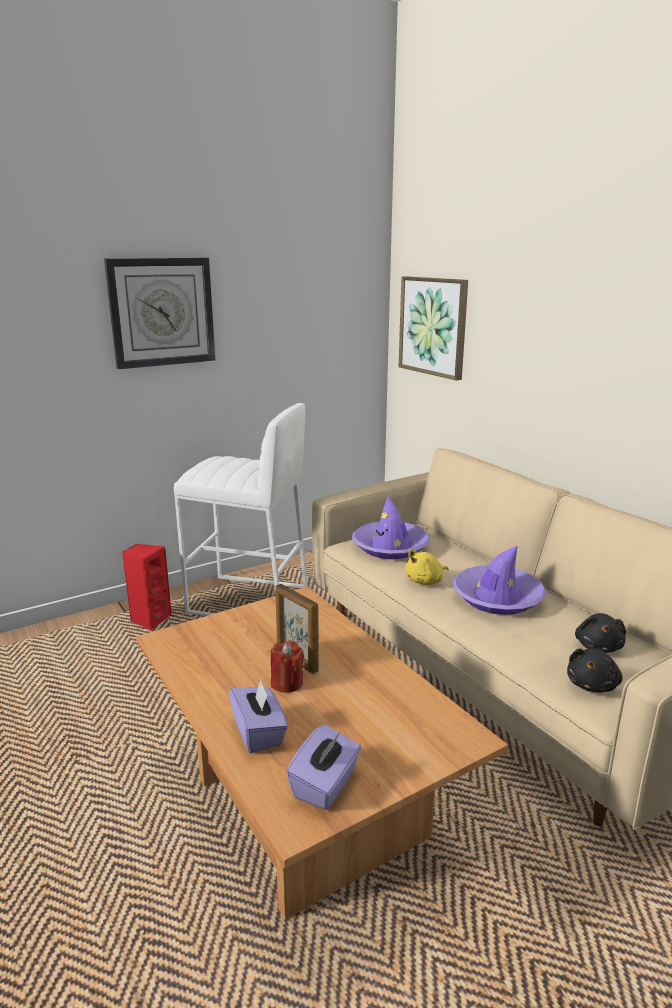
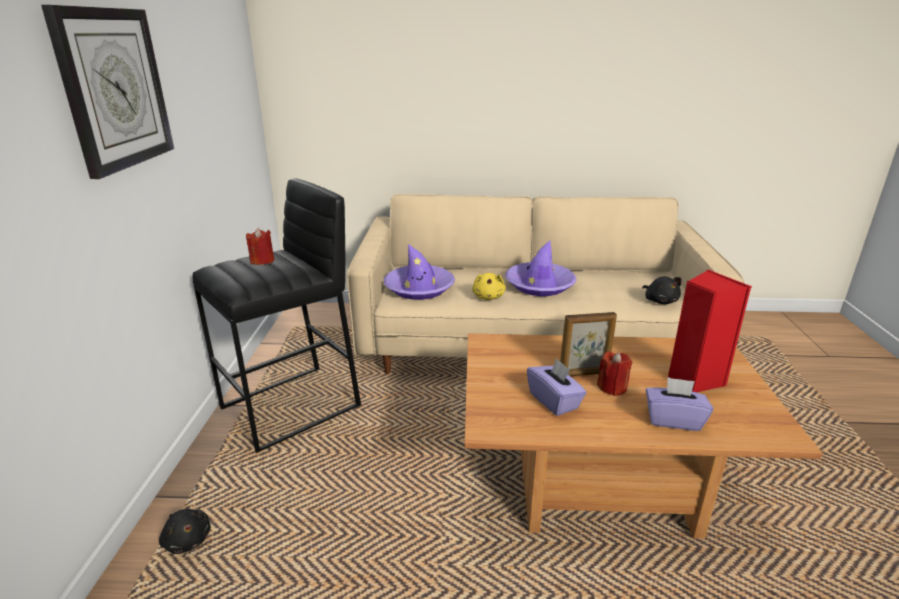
camera: 55 degrees left, 5 degrees up
red speaker [122,544,172,631] -> red speaker moved to [668,269,752,393]
white stool [174,403,308,616] -> black stool [193,178,361,453]
purple tissue box [286,724,361,810] -> purple tissue box moved to [527,358,587,416]
picture [399,277,468,380] -> none
black plush toy [575,613,626,653] -> black plush toy moved to [159,509,211,554]
none -> red candle [246,228,274,265]

